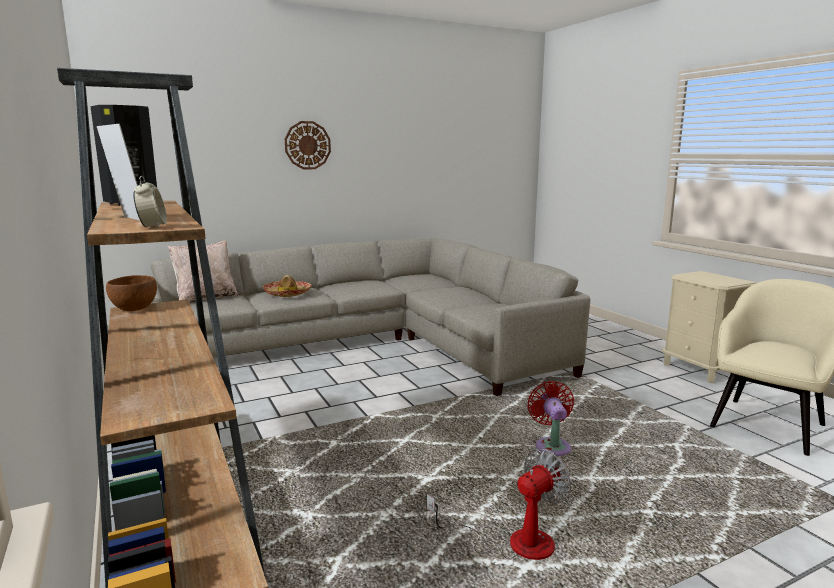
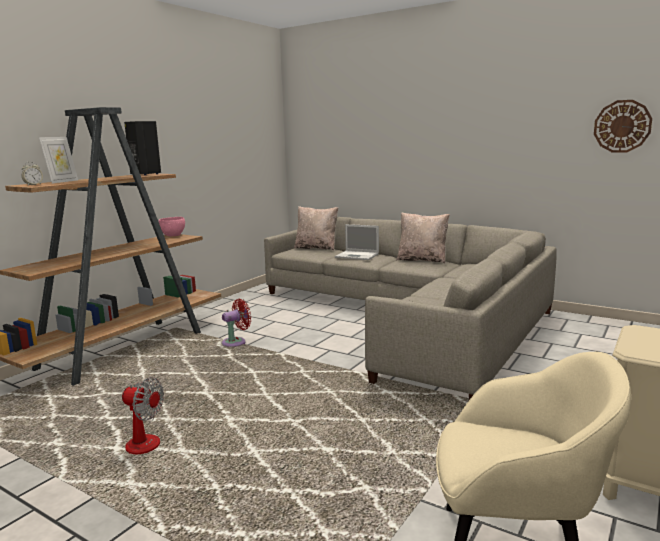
camera: 60 degrees right, 0 degrees up
brown bowl [106,275,157,311] -> pink bowl [158,217,185,236]
hat [262,275,312,297] -> laptop [335,224,379,260]
wall clock [285,121,331,169] -> wall clock moved to [594,100,652,153]
red fan [527,381,574,456] -> red fan moved to [222,298,251,347]
none -> beige pillow [396,212,450,263]

